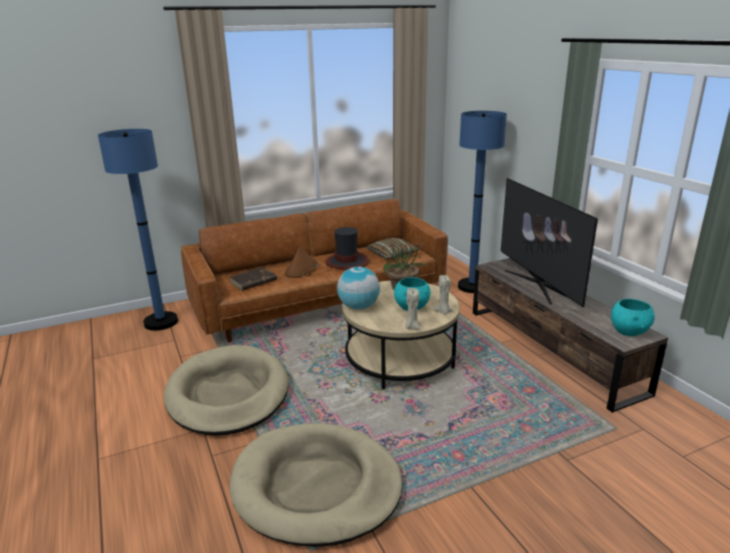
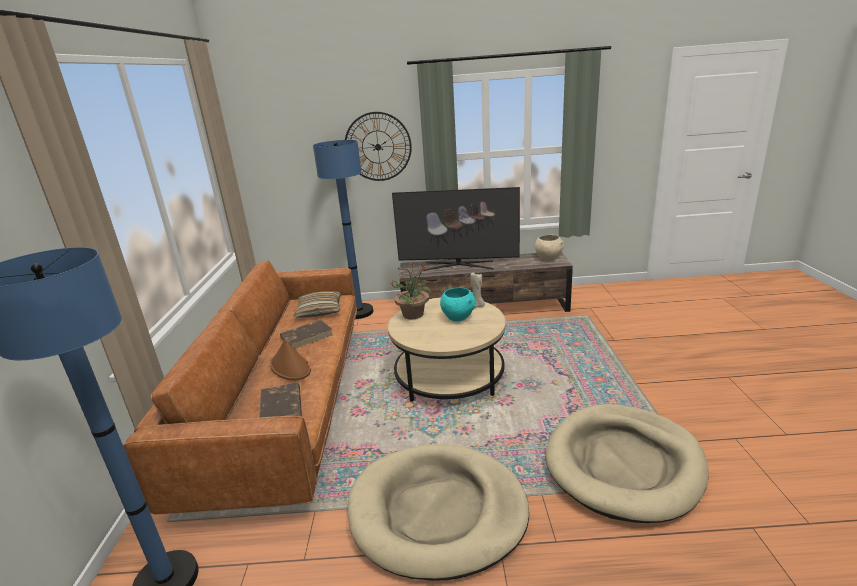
camera: 65 degrees left, 0 degrees up
hat [325,227,369,270] -> brown book [280,320,333,349]
globe [337,267,380,310] -> none
beige candle [406,288,420,329] -> none
turquoise bowl [611,299,655,336] -> beige bowl [535,235,565,260]
none -> wall clock [345,112,412,181]

